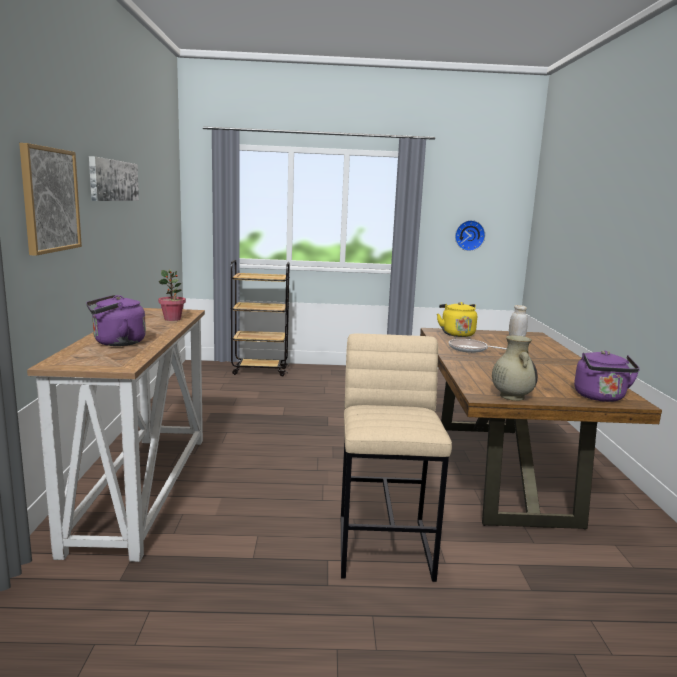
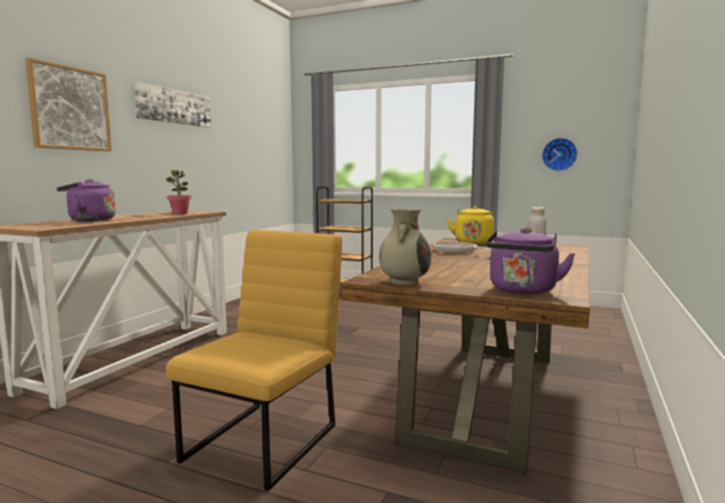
camera: 25 degrees right, 5 degrees down
beige stool [341,334,452,582] -> yellow chair [166,230,342,491]

